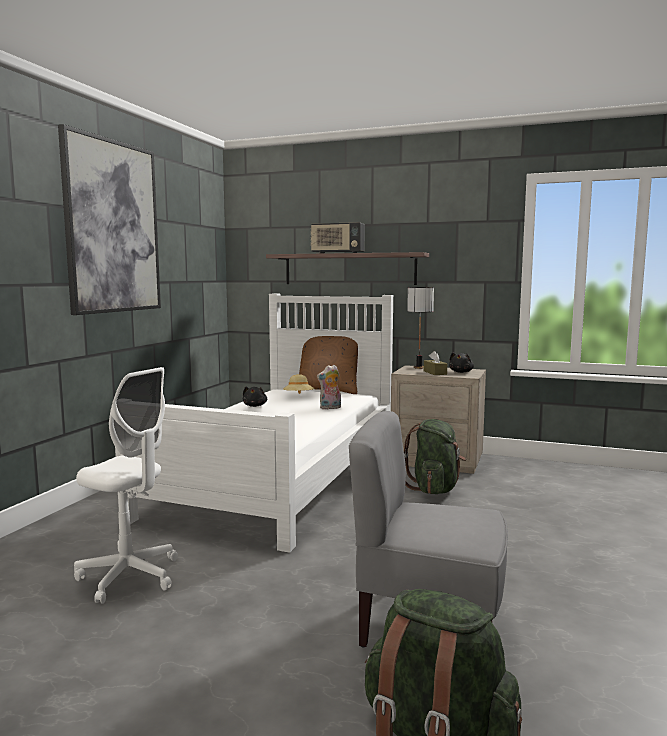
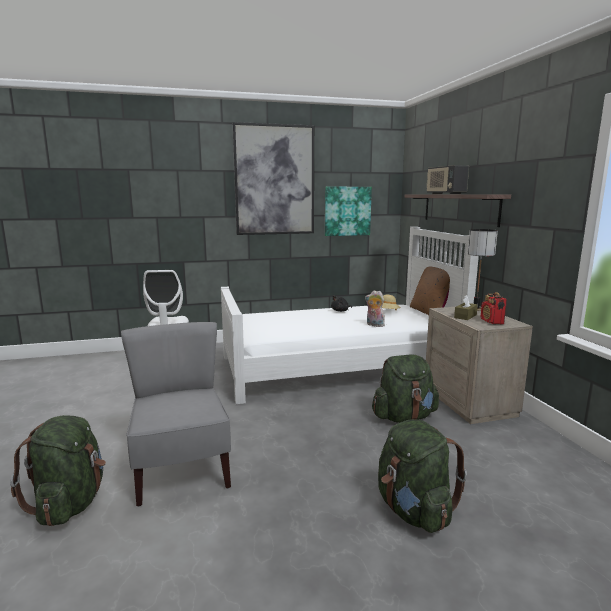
camera: 55 degrees right, 5 degrees up
black plush toy [449,352,474,373] -> radio [481,292,507,324]
none -> picture [325,187,372,236]
none -> green backpack [378,419,467,533]

